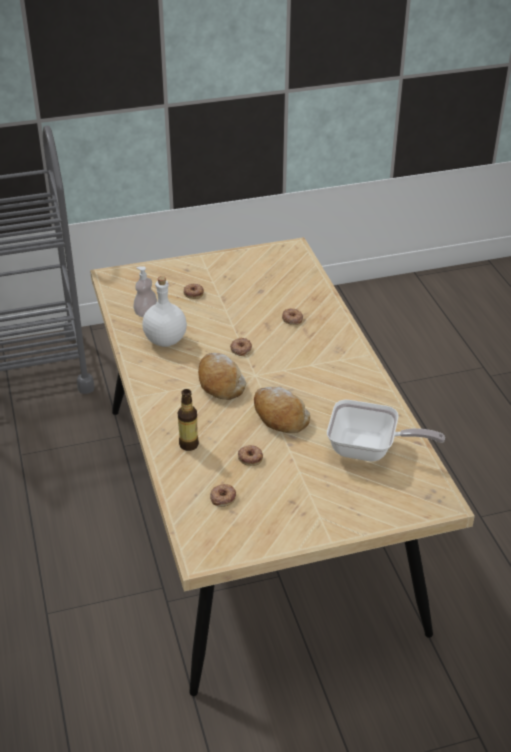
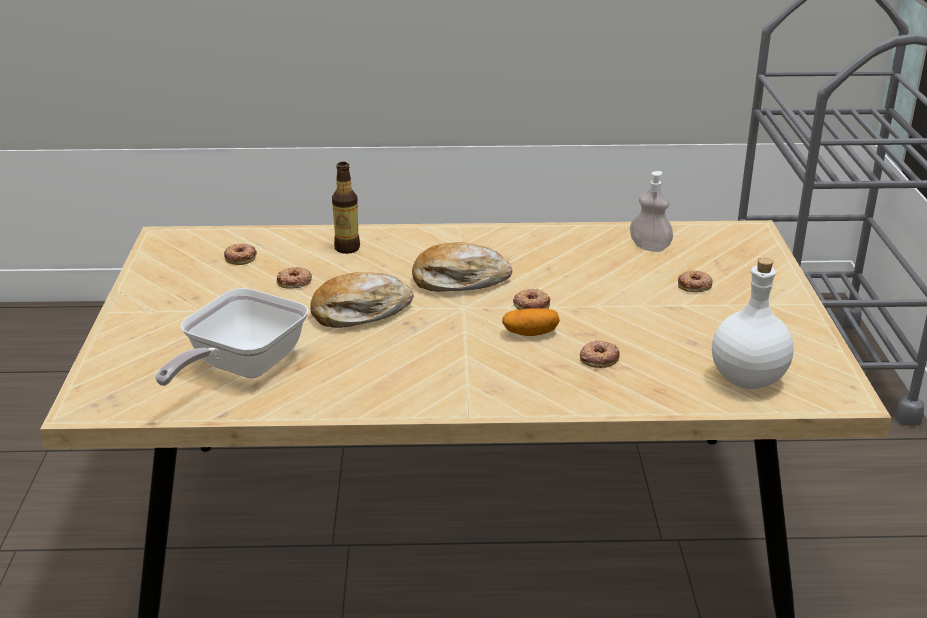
camera: 105 degrees right, 10 degrees down
white bottle [142,276,187,347] -> white bottle moved to [712,258,794,389]
none -> potato [502,308,560,336]

